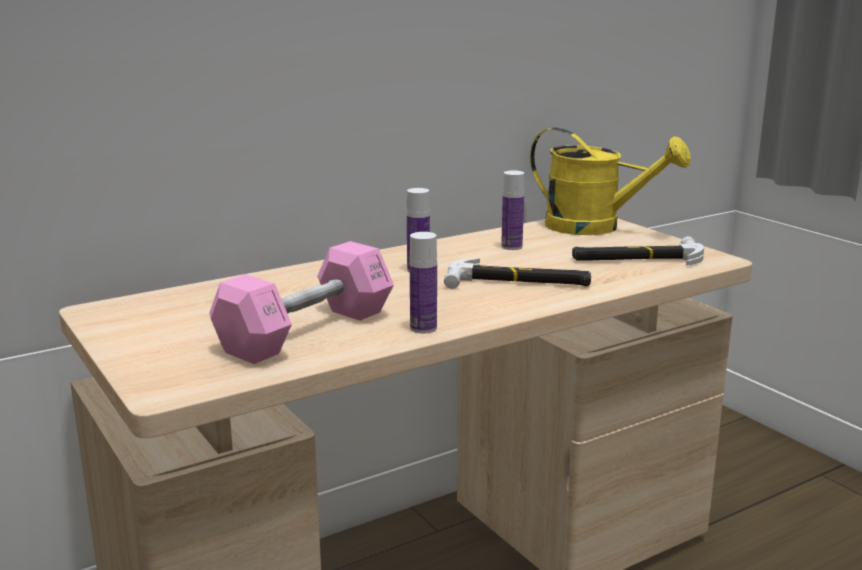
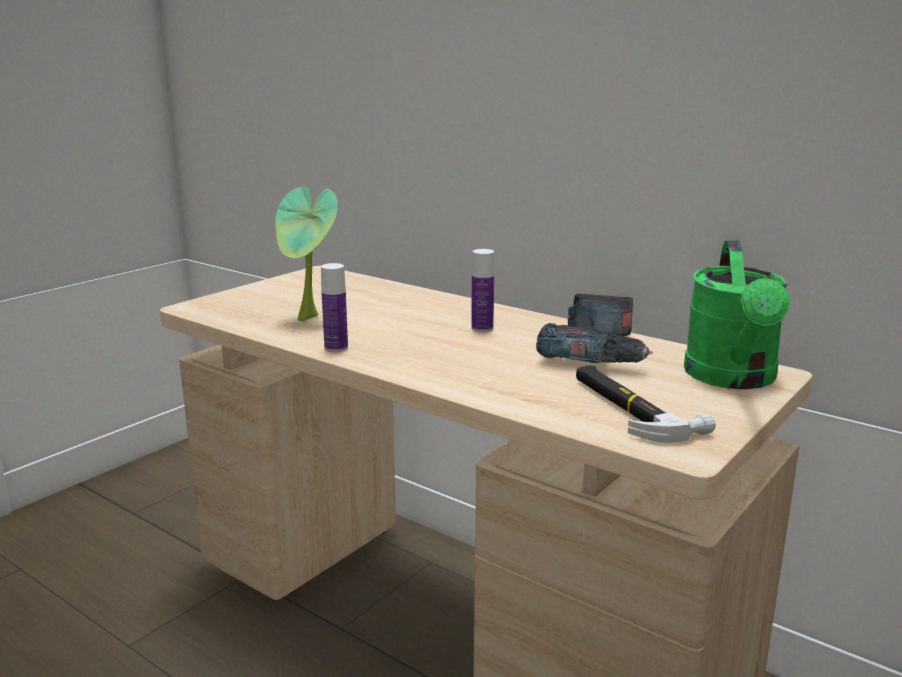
camera: 70 degrees right, 0 degrees up
pink dumbbell [209,241,394,364] -> potted plant [275,187,338,321]
hammer [444,258,591,289] -> none
bottle [501,170,524,250] -> power drill [536,293,653,363]
yellow watering can [530,128,691,235] -> green watering can [684,240,790,389]

